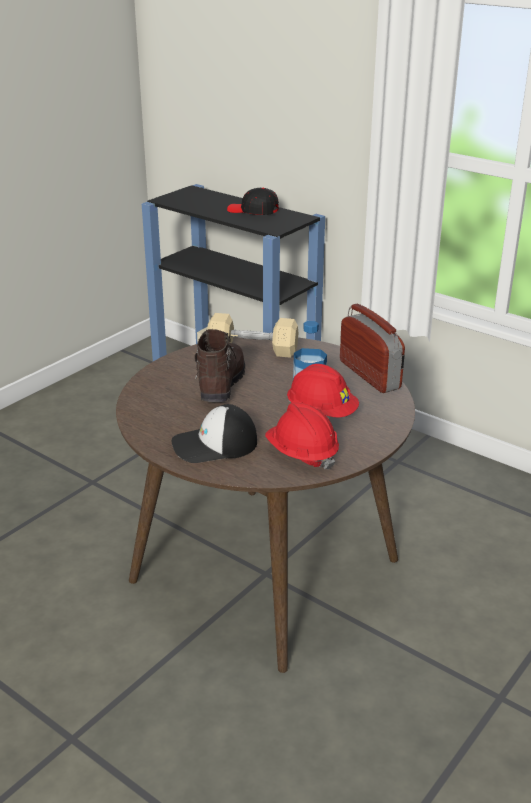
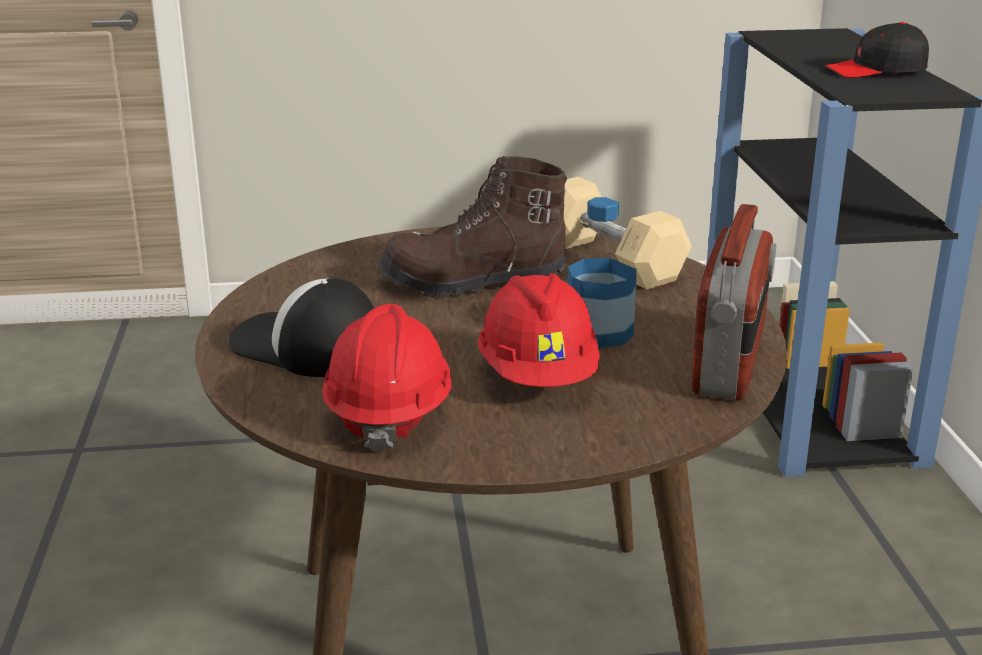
camera: 45 degrees right, 5 degrees down
brown boot [194,329,245,402] -> brown boot turned 150 degrees counterclockwise [378,156,567,298]
black cap [227,188,279,215] -> black cap turned 75 degrees counterclockwise [825,22,929,78]

